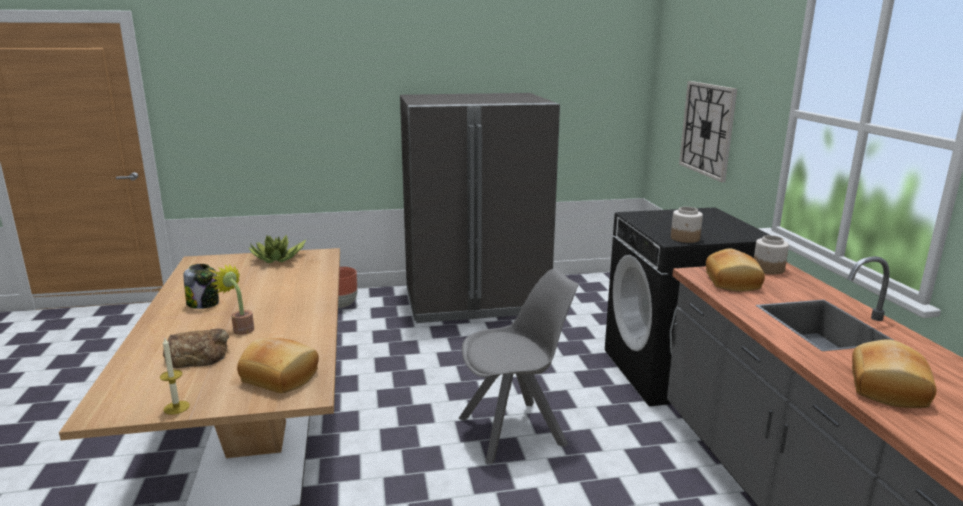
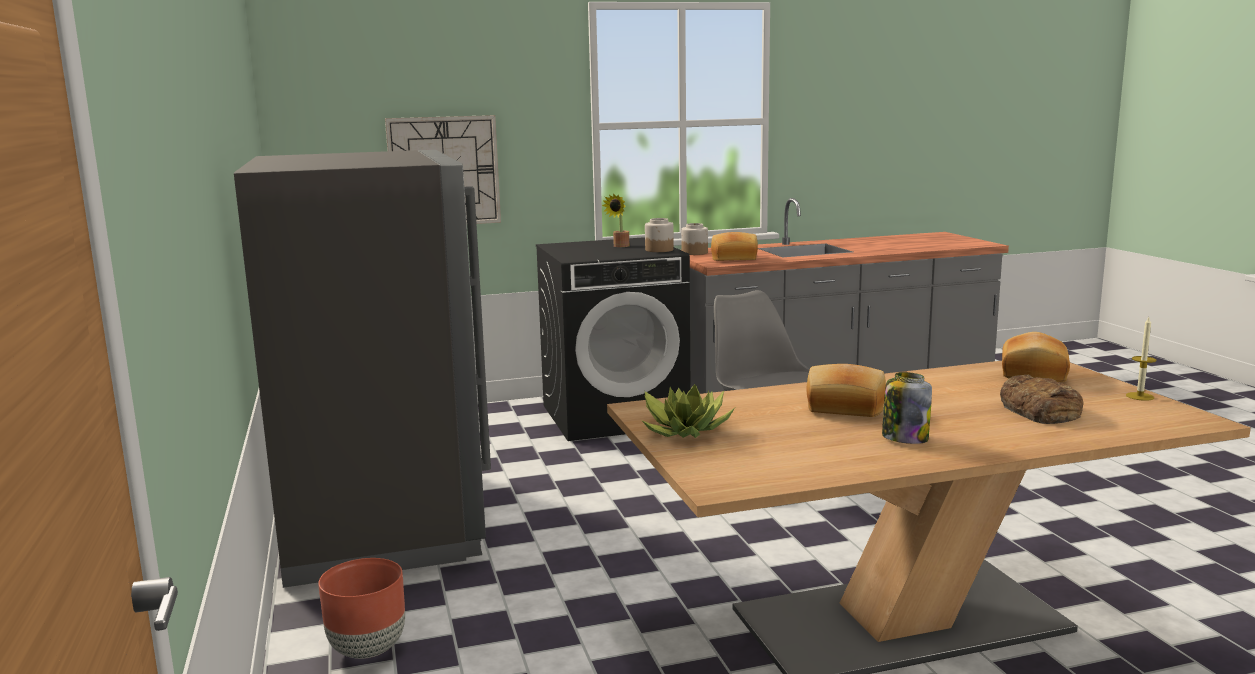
camera: 95 degrees left, 5 degrees down
potted plant [211,264,254,335] -> potted plant moved to [602,193,629,247]
bread [852,339,936,408] -> bread moved to [807,364,886,417]

